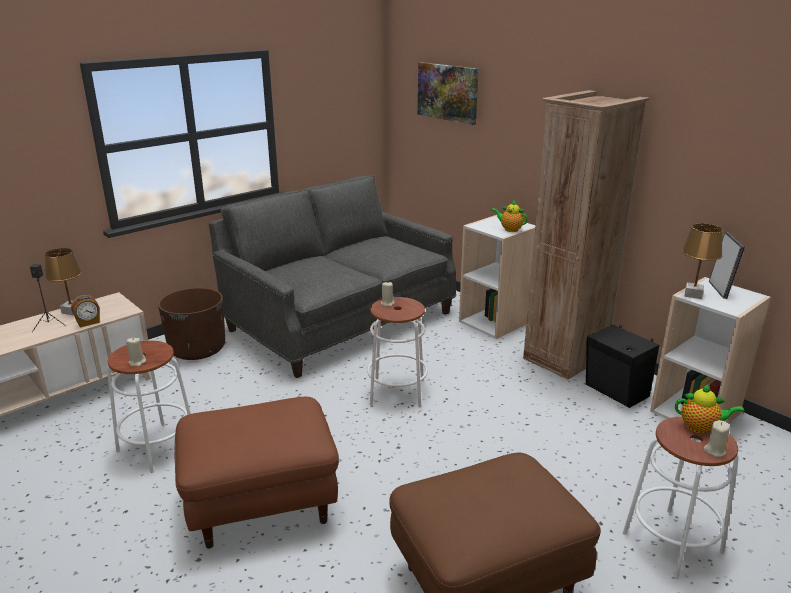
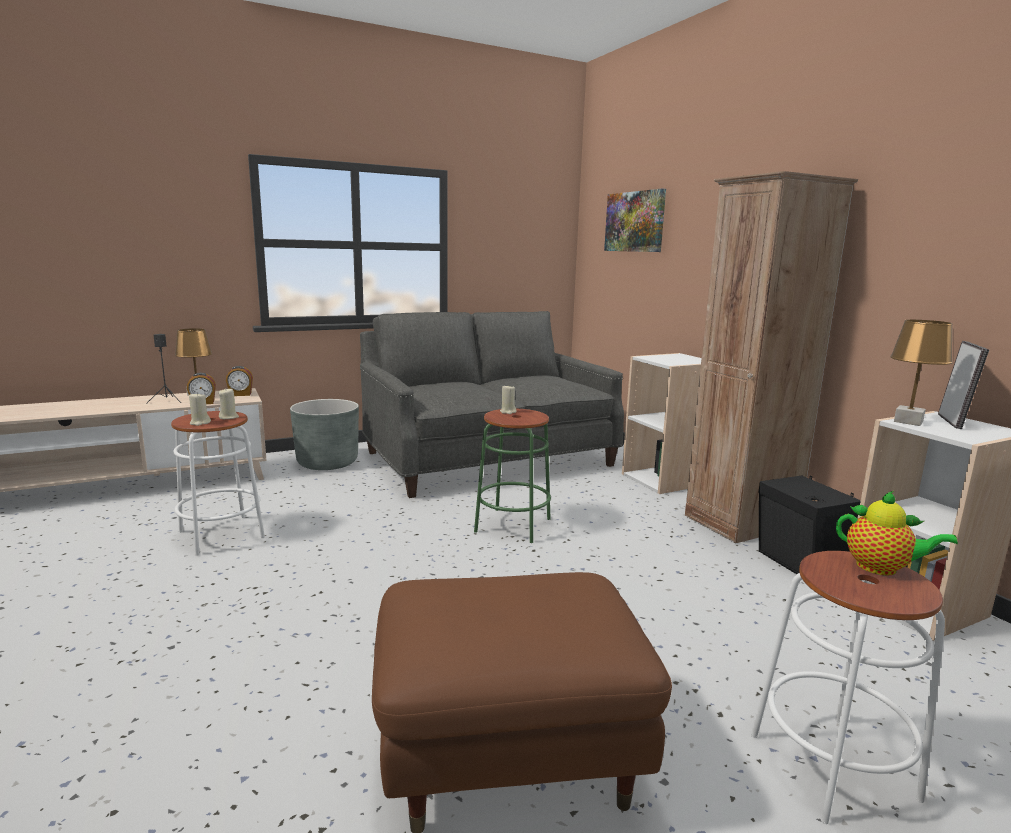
camera: 15 degrees right, 10 degrees down
brown planter [158,287,225,360] -> grey planter [290,399,359,470]
brown ottoman [174,397,339,549] -> none
white stool [367,297,428,407] -> green stool [474,409,551,543]
teapot [491,200,528,232] -> none
beige candle [704,420,730,457] -> beige candle moved to [219,389,239,419]
none -> alarm clock [226,366,253,396]

